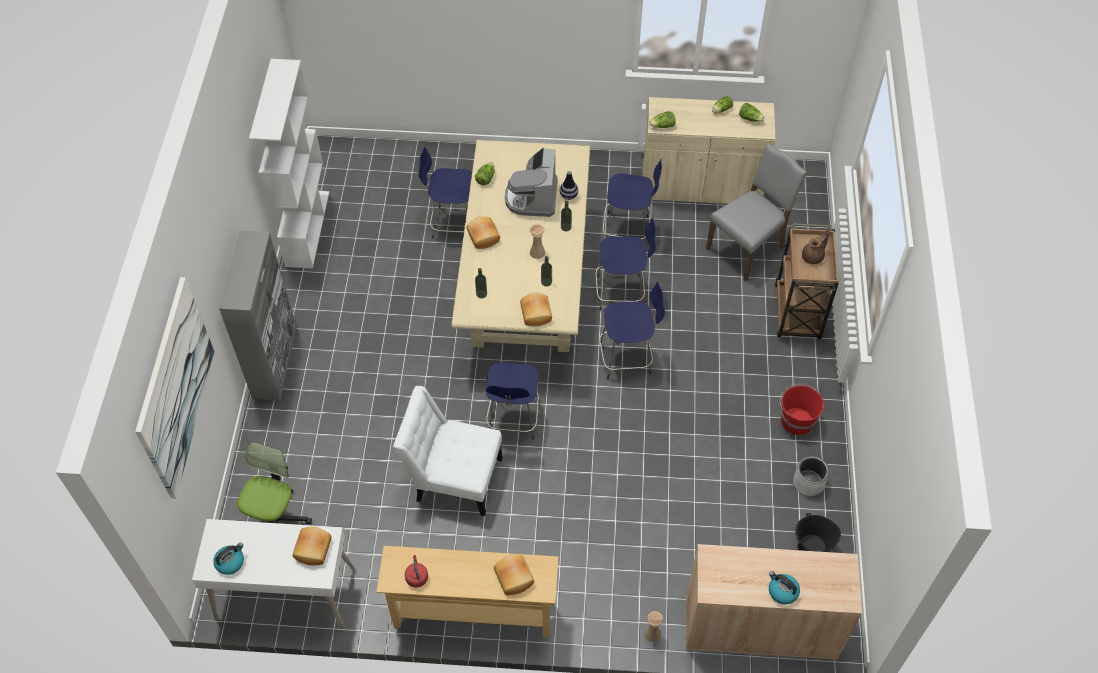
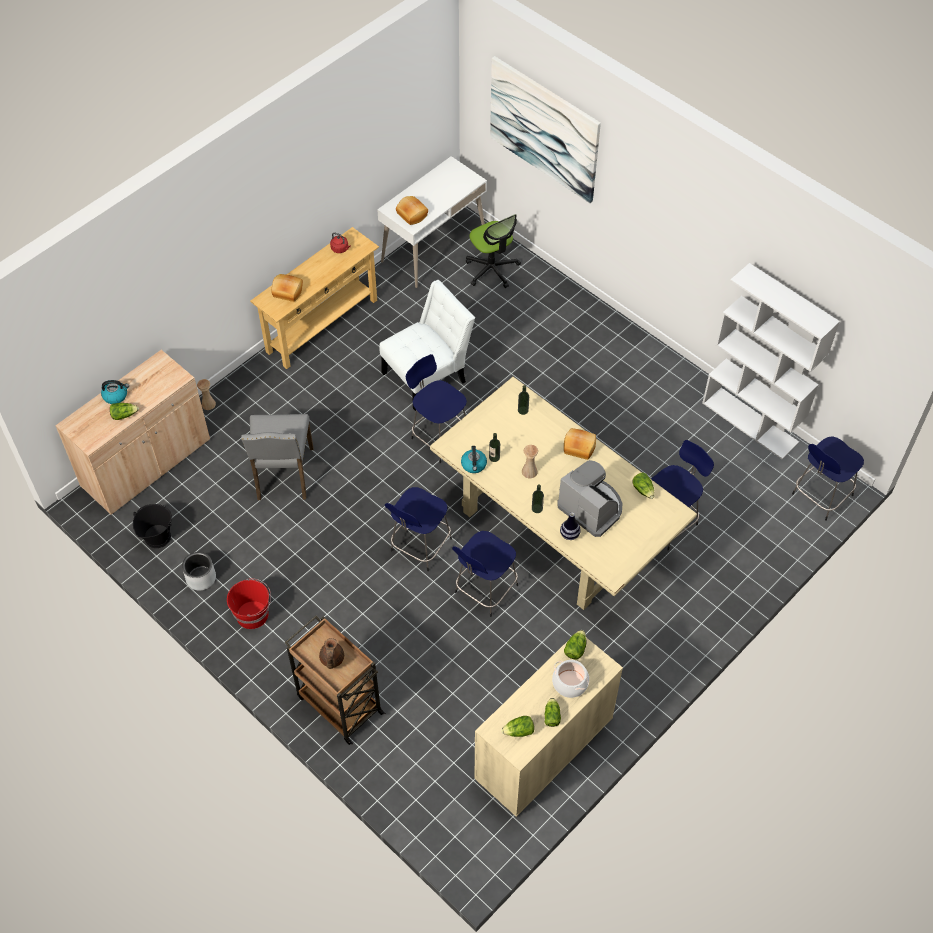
camera: 130 degrees right, 0 degrees up
kettle [213,543,244,575] -> kettle moved to [461,446,487,473]
grey cabinet [219,231,297,400] -> none
bread [520,292,552,327] -> none
blue stool [603,159,662,243] -> blue stool moved to [792,436,864,521]
grey chair [706,144,807,282] -> grey chair moved to [241,414,314,500]
none -> lettuce [110,403,139,420]
none -> cooking pot [552,660,589,698]

